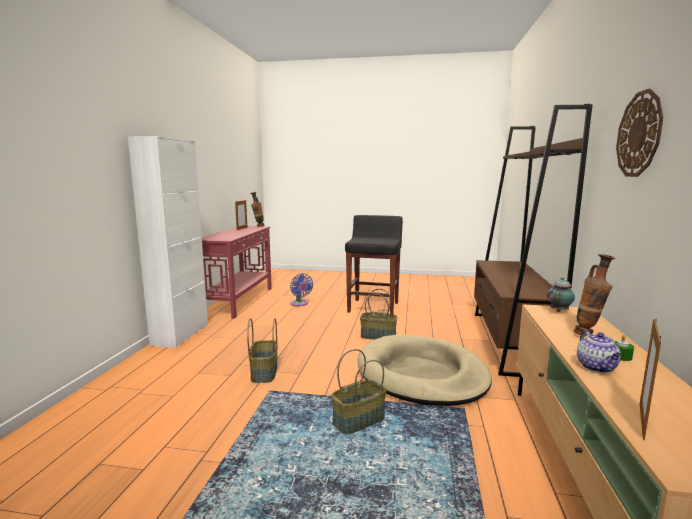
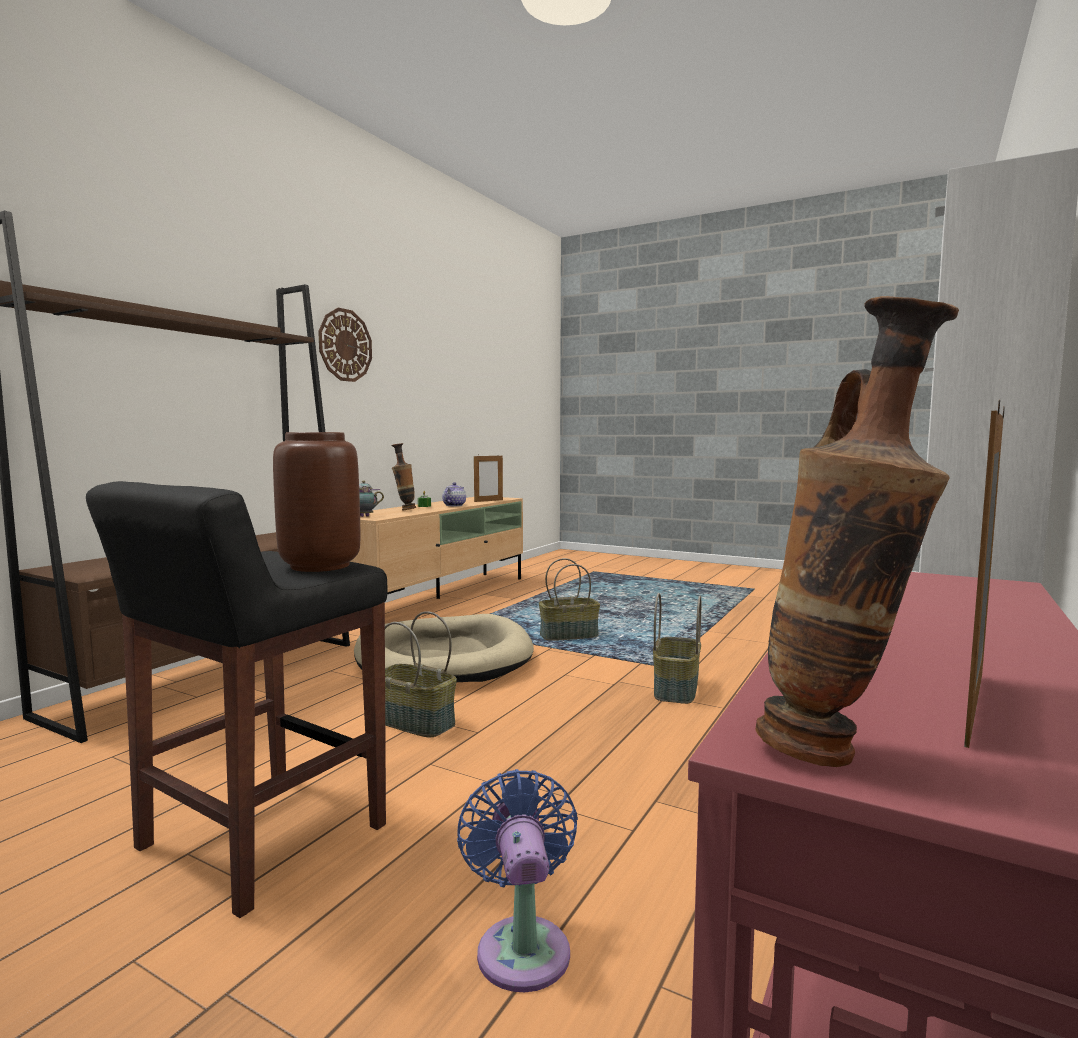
camera: 160 degrees left, 5 degrees down
none -> brown vase [273,432,361,572]

